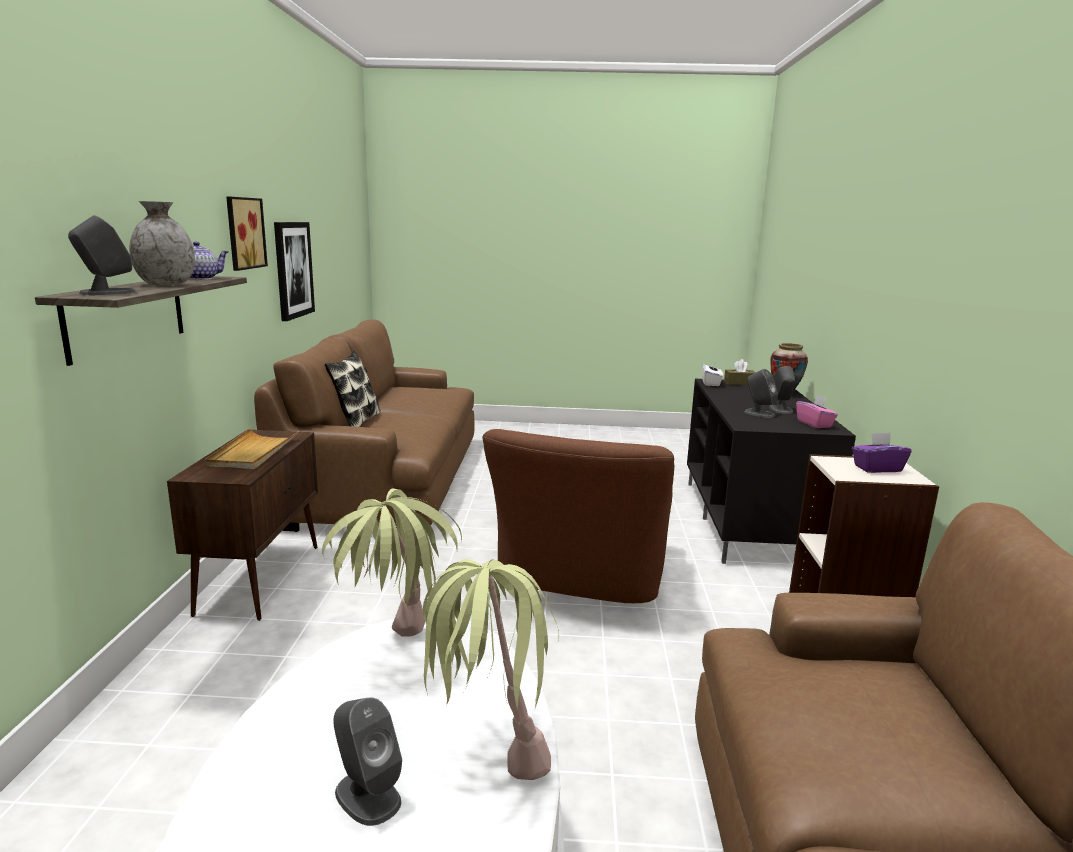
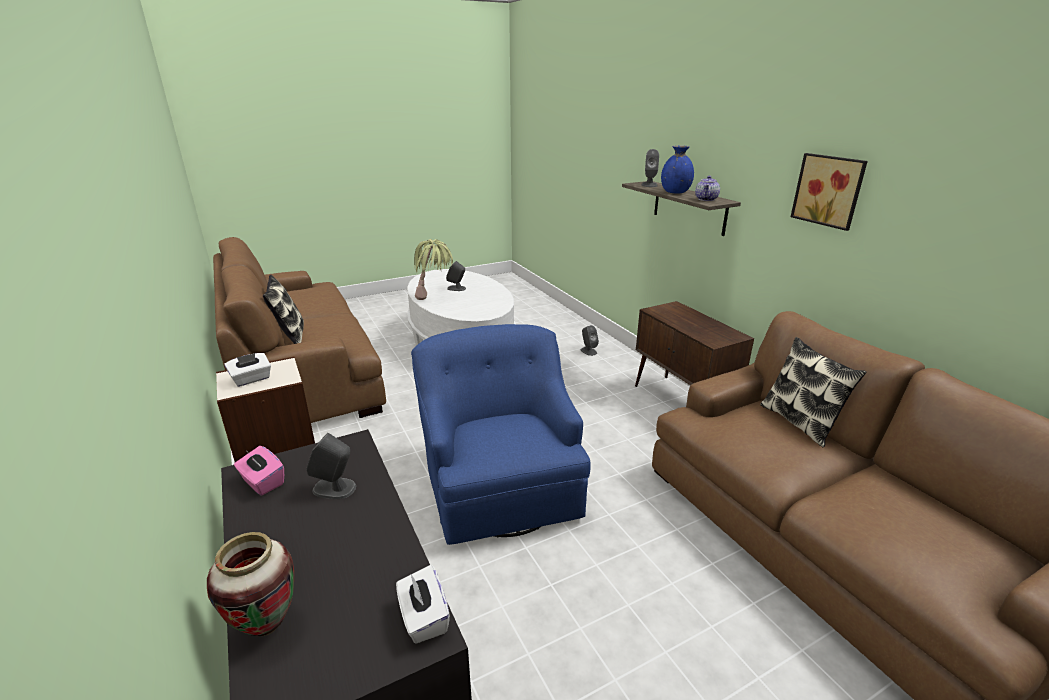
camera: 150 degrees right, 10 degrees up
grey vase [129,201,195,285] -> blue vase [661,145,694,194]
beige tray [205,428,299,469] -> none
picture [274,222,315,321] -> none
potted plant [322,489,462,637] -> none
brown armchair [482,429,674,603] -> blue armchair [411,324,591,545]
brown tissue box [724,359,756,385] -> none
grey speaker [769,366,796,414] -> grey speaker moved to [581,325,599,356]
purple tissue box [852,432,912,473] -> white tissue box [224,353,271,387]
none -> pillow [263,275,304,344]

